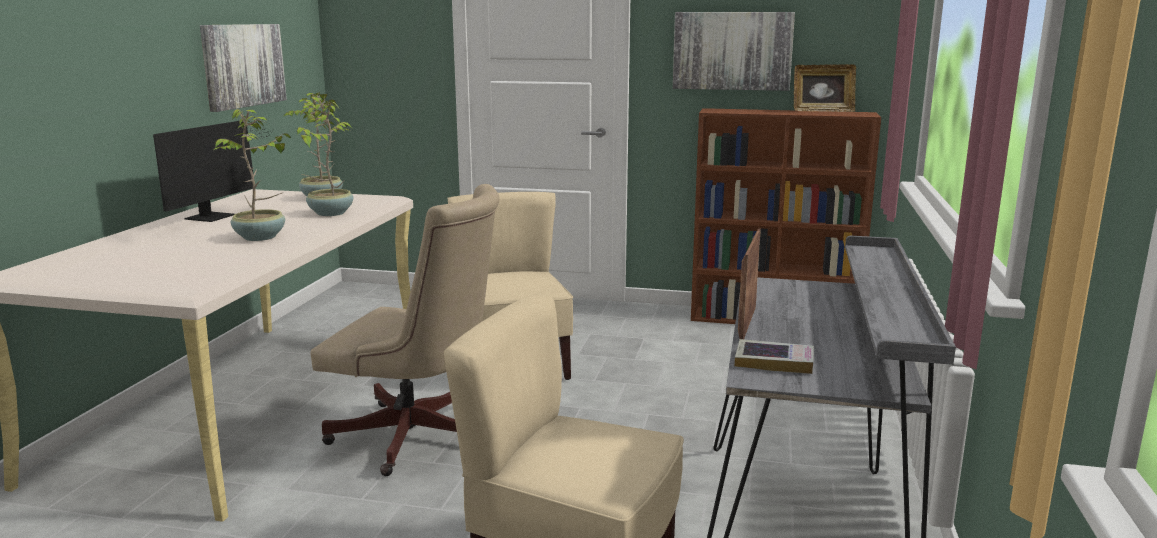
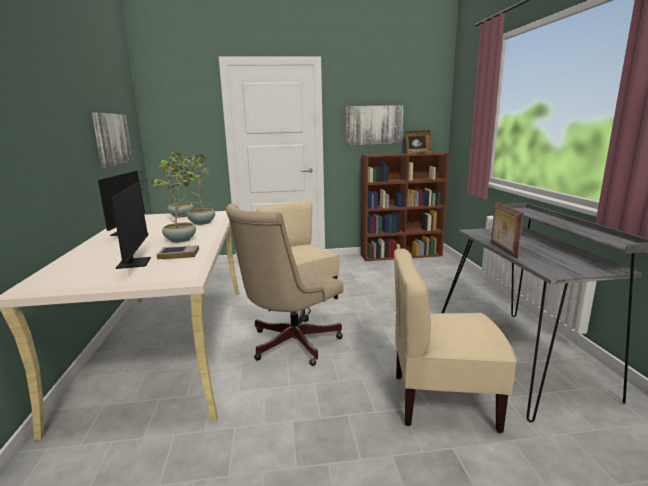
camera: 20 degrees left, 0 degrees up
beige office chair [310,184,500,476] -> beige office chair turned 135 degrees clockwise [226,204,344,366]
book [734,339,814,374] -> book moved to [157,245,199,259]
none -> monitor [111,182,151,269]

